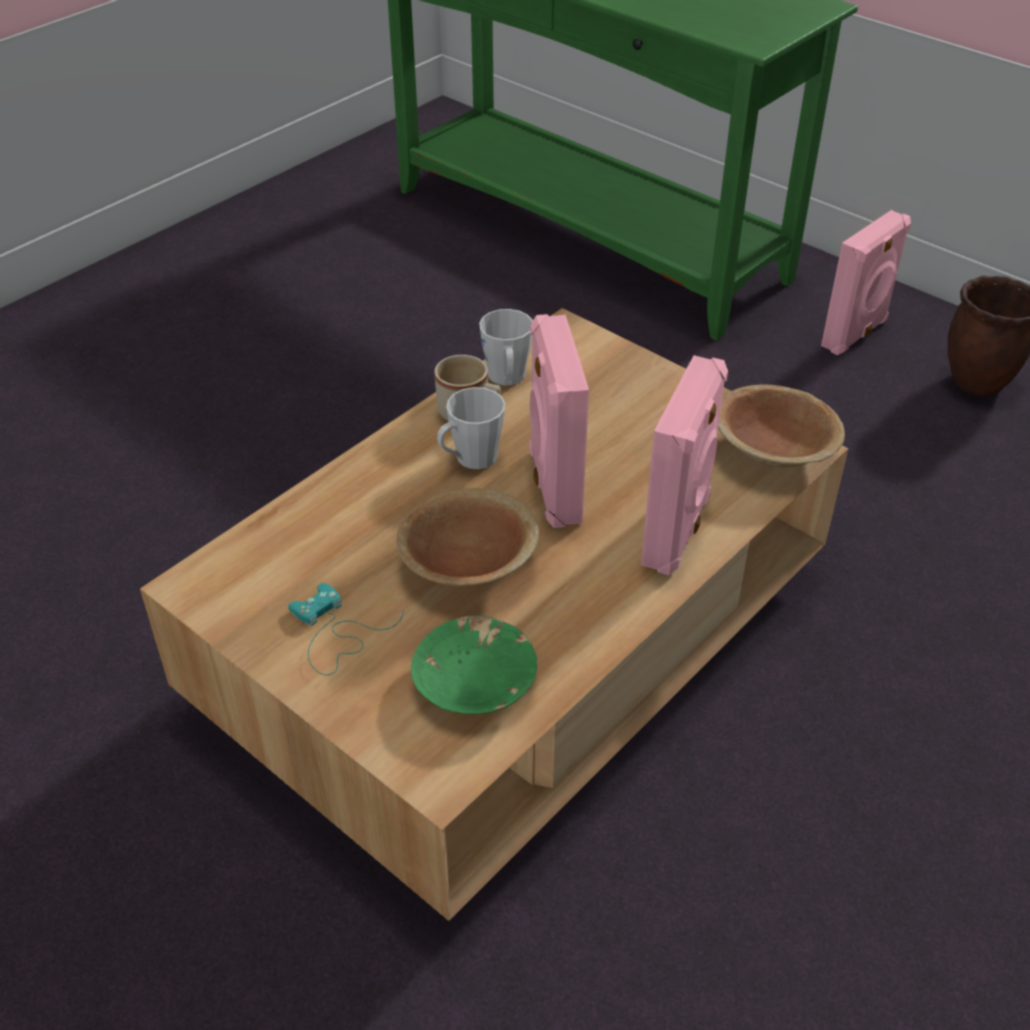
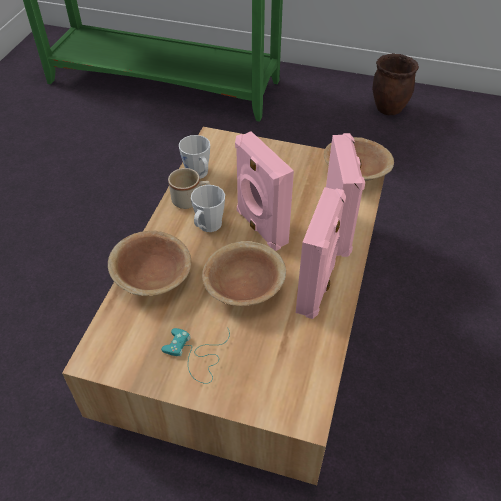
camera: 25 degrees left, 5 degrees up
green bowl [411,615,537,714] -> none
pink speaker [821,210,911,355] -> pink speaker moved to [296,187,346,319]
none -> brown bowl [108,231,191,296]

